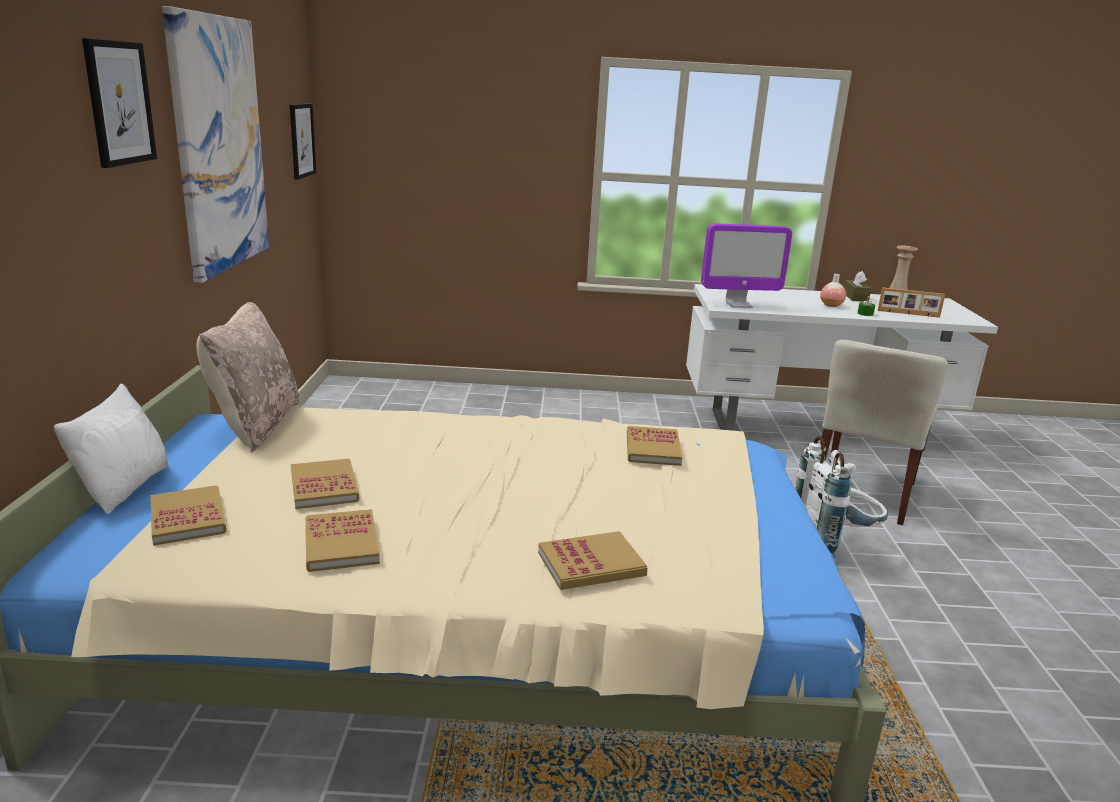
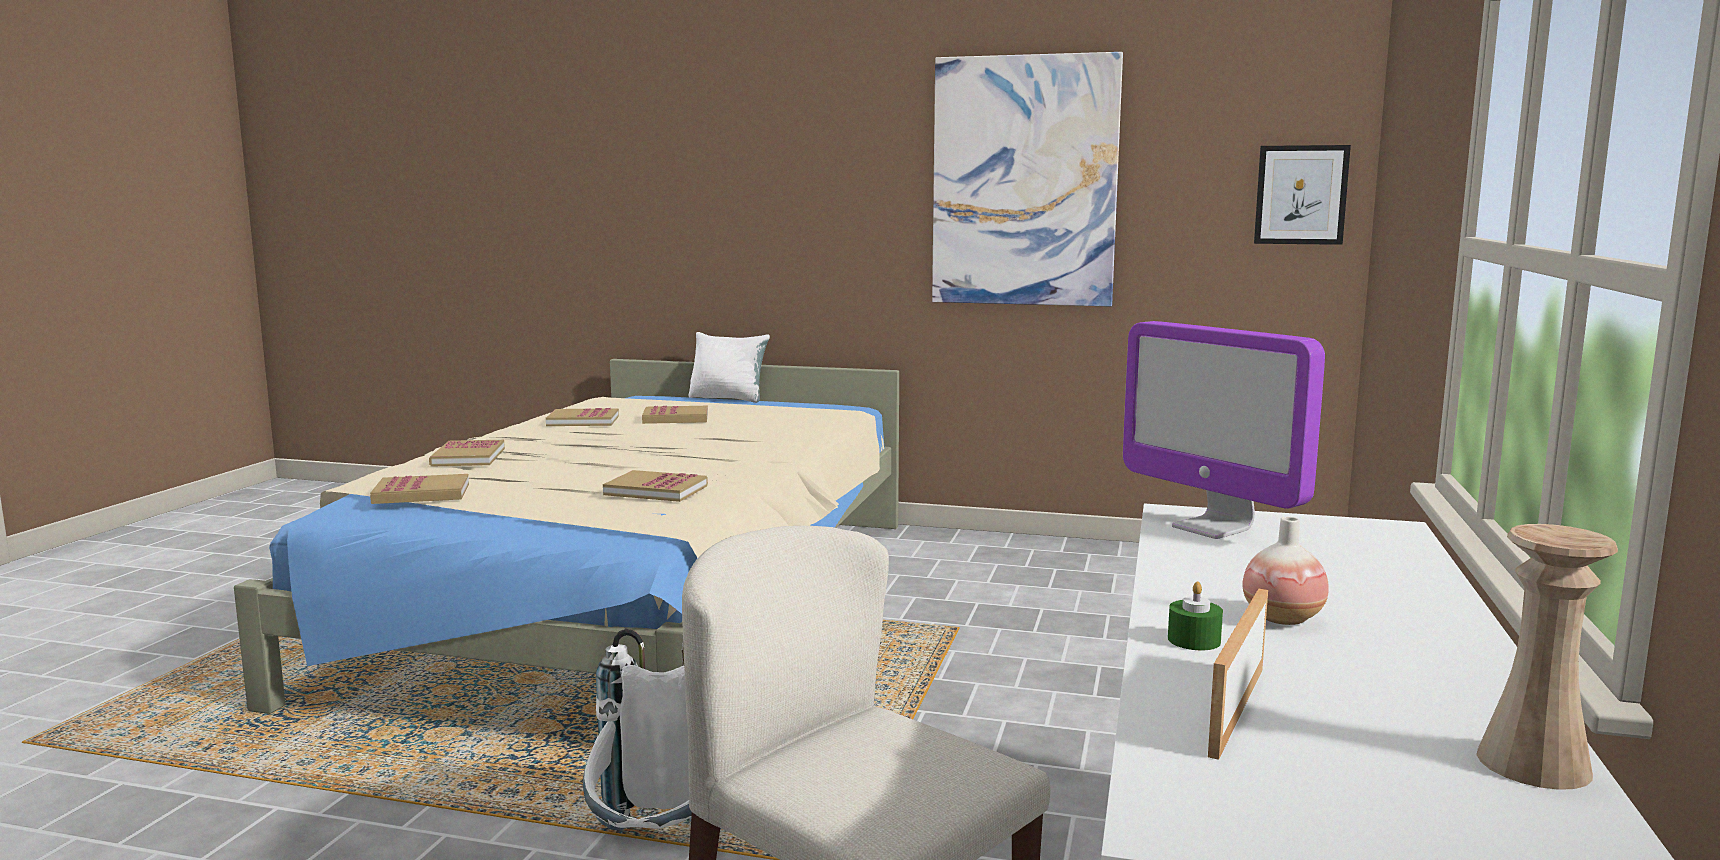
camera: 105 degrees right, 10 degrees down
picture [82,38,157,168] -> none
book [150,485,227,546] -> book moved to [370,474,469,504]
beige pillow [196,302,300,452] -> none
monitor [701,223,792,308] -> monitor turned 45 degrees counterclockwise [1123,321,1325,539]
brown tissue box [844,271,871,302] -> none

